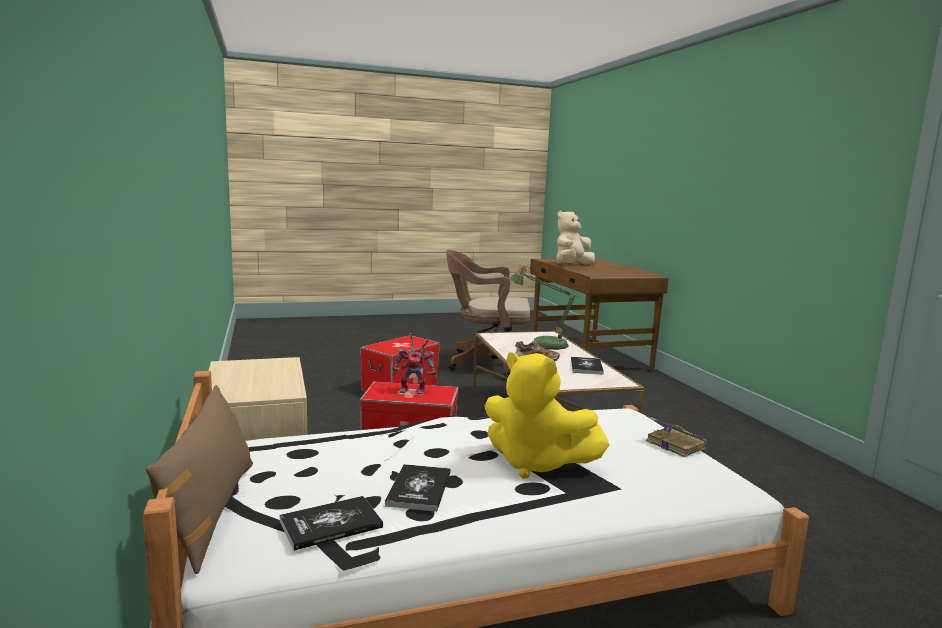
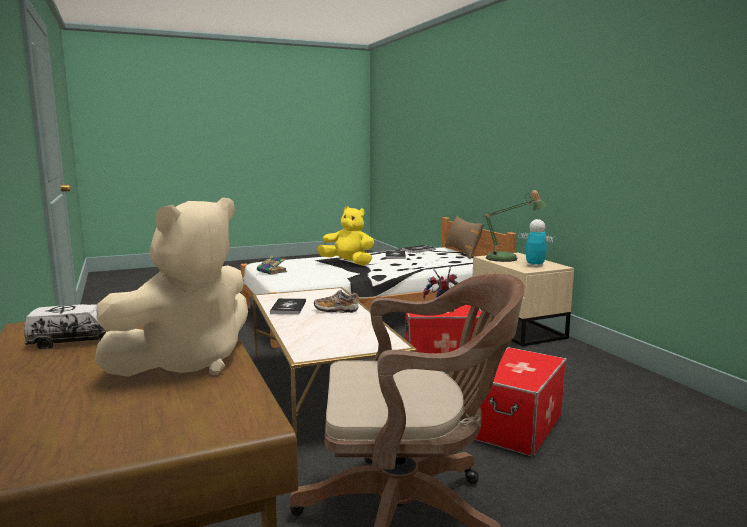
camera: 175 degrees right, 0 degrees up
table lamp [509,263,576,350] -> table lamp moved to [483,190,547,262]
none -> toy truck [24,304,108,349]
none -> toy robot [518,219,556,268]

